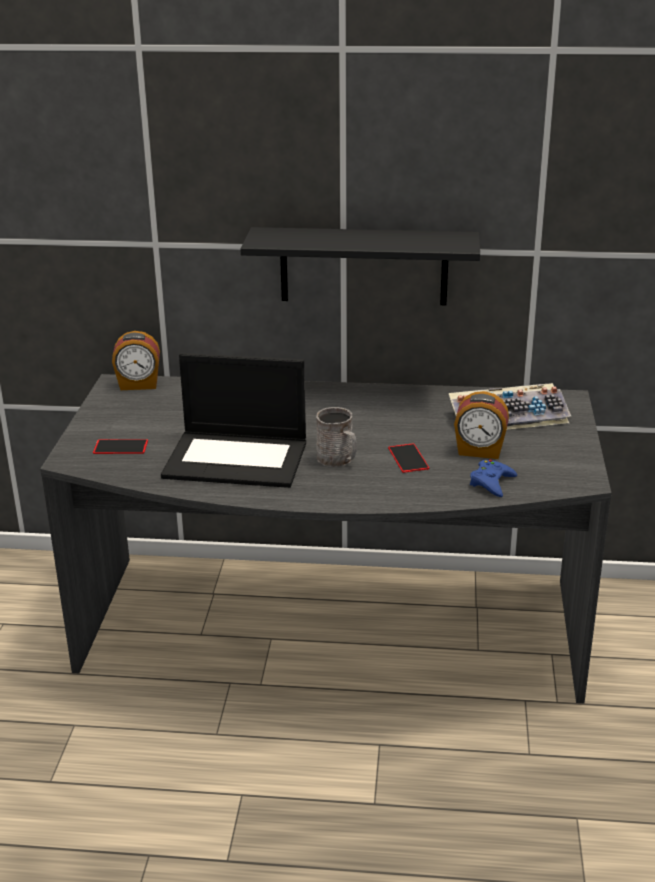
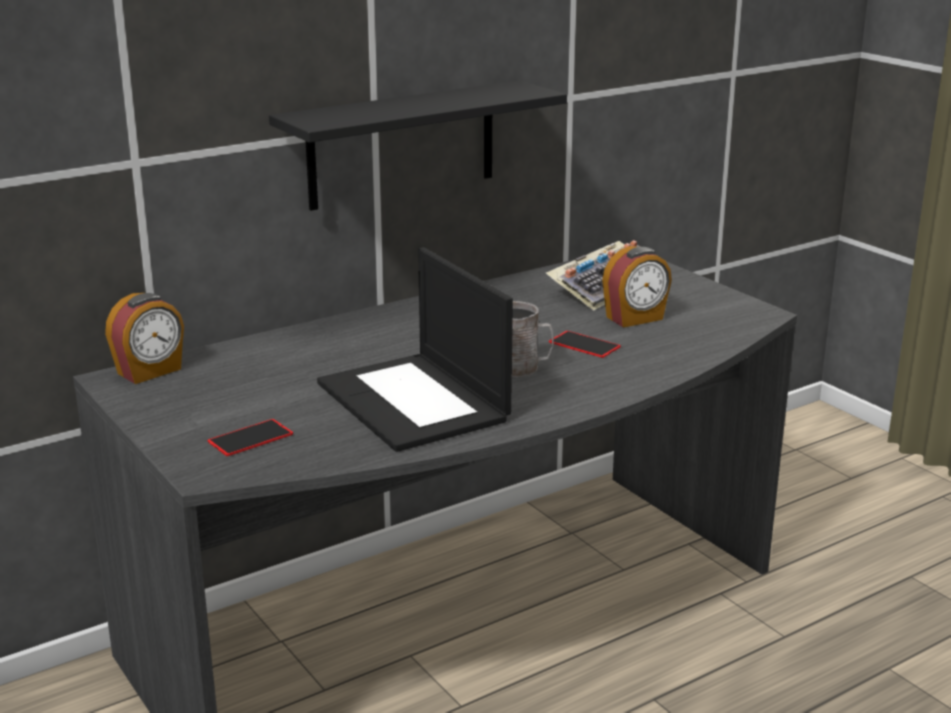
camera: 40 degrees left, 5 degrees down
laptop [161,353,306,488] -> laptop turned 90 degrees clockwise [317,247,513,452]
blue game controller [470,460,517,497] -> none

